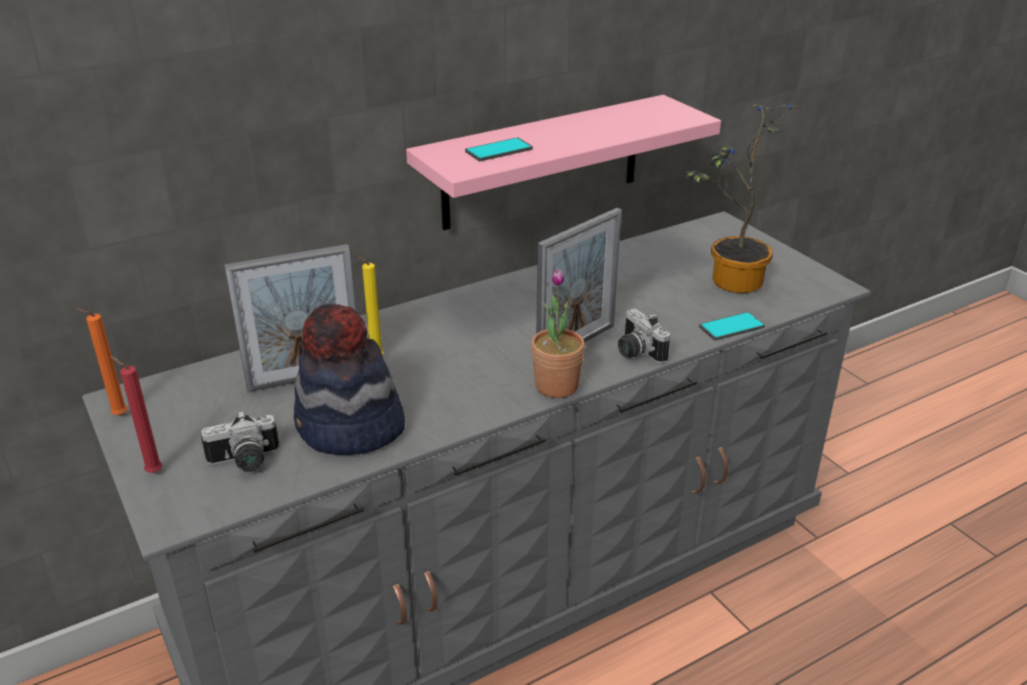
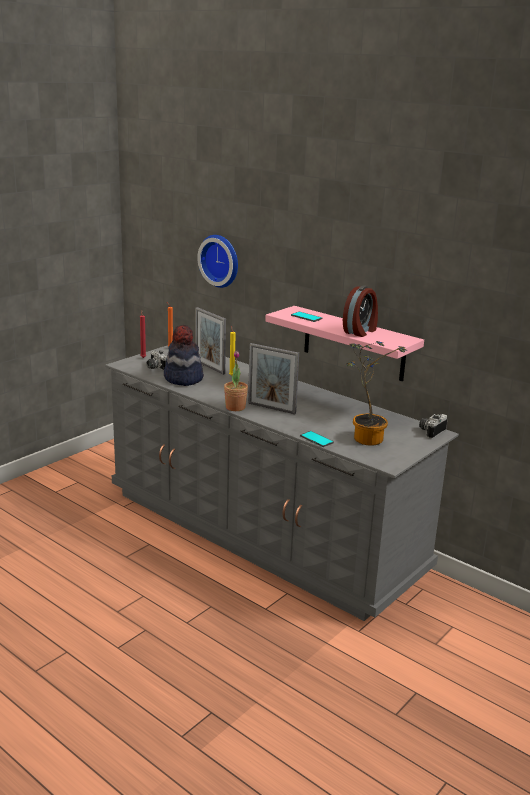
camera: 70 degrees right, 10 degrees down
camera [618,308,670,364] -> camera moved to [419,414,447,438]
none -> wall clock [197,235,238,288]
none -> alarm clock [343,285,378,337]

